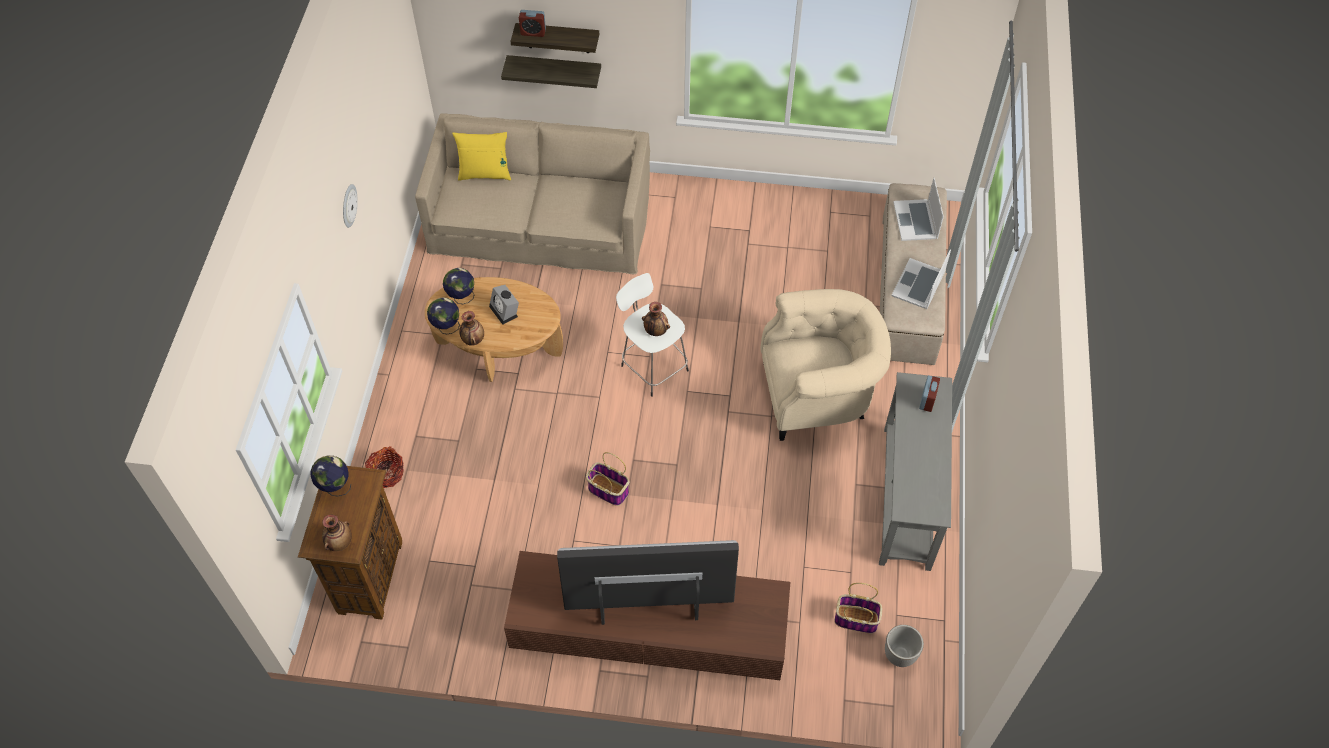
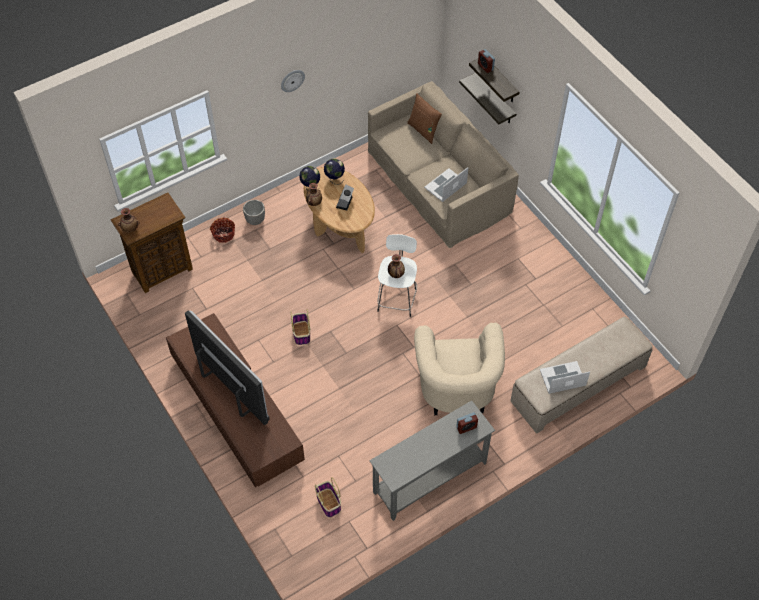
camera: 50 degrees right, 0 degrees up
globe [310,455,351,497] -> none
yellow pillow [452,132,511,181] -> brown pillow [407,93,442,144]
beige armchair [761,289,891,441] -> beige armchair turned 45 degrees clockwise [414,323,505,415]
planter [885,625,924,667] -> planter moved to [243,200,265,225]
laptop [893,178,944,241] -> laptop moved to [424,167,468,202]

